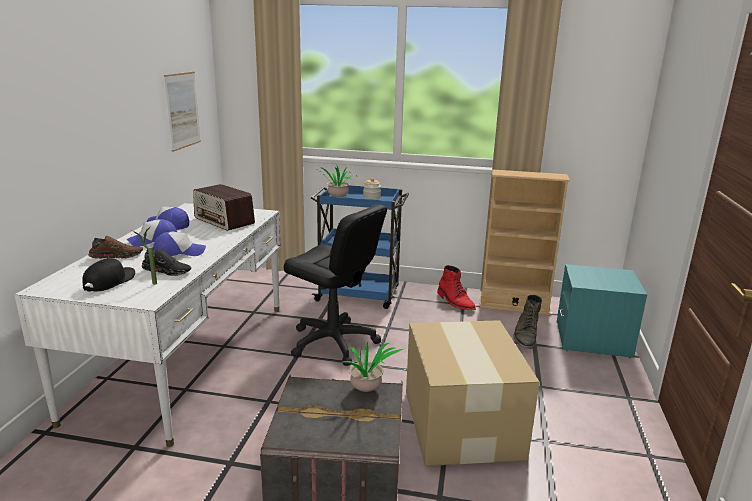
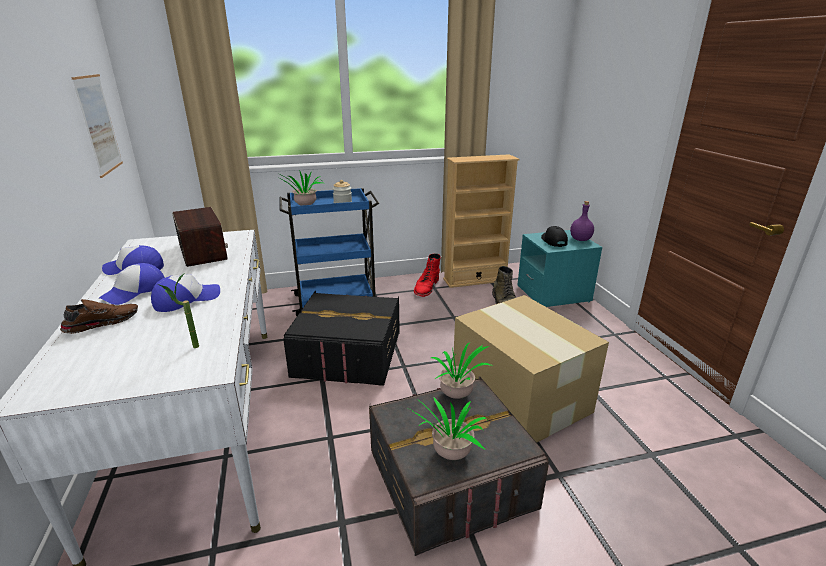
camera: 25 degrees left, 5 degrees up
black cap [82,258,135,292] -> black cap moved to [541,226,568,247]
black shoe [142,248,191,276] -> none
radio [193,184,255,231] -> radio turned 135 degrees counterclockwise [172,207,228,267]
black office chair [284,204,387,366] -> black storage box [283,291,400,386]
red boot [437,265,476,310] -> red boot turned 75 degrees clockwise [414,253,441,297]
none -> potted plant [411,397,488,460]
none -> purple bottle [570,201,594,241]

